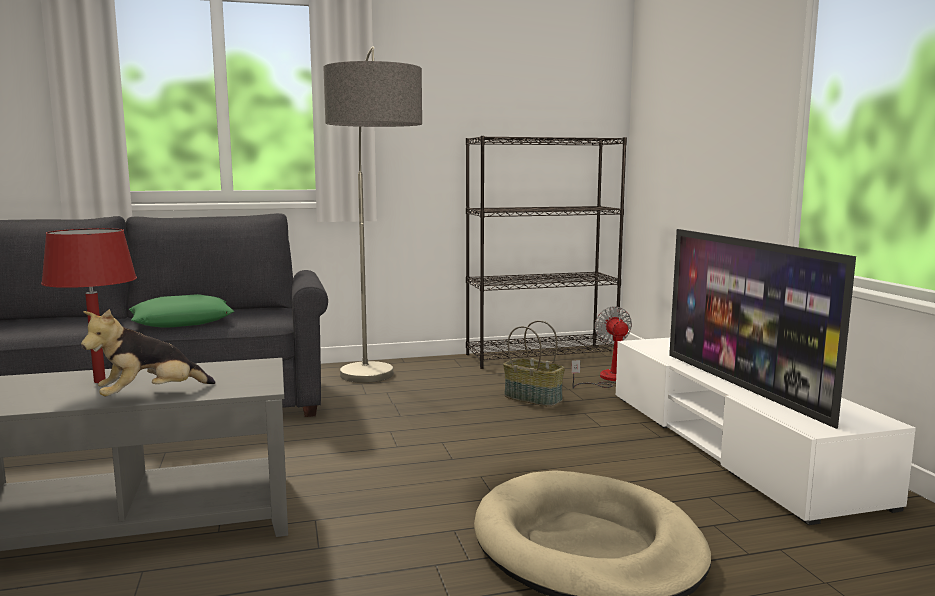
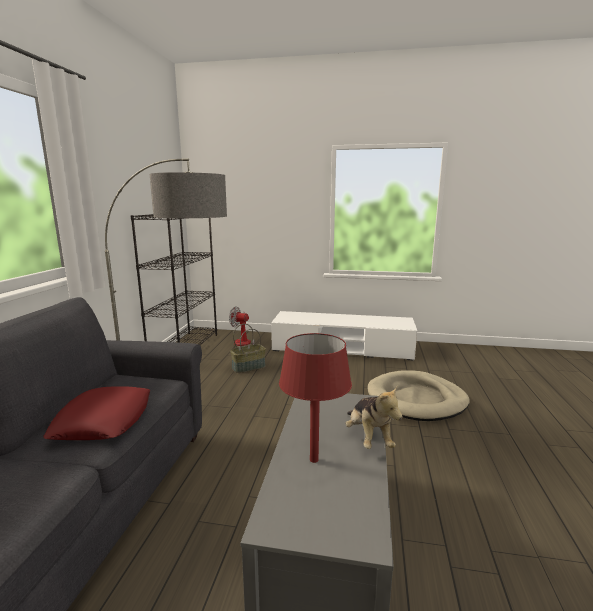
camera: 65 degrees left, 5 degrees up
green pillow [129,294,234,328] -> red pillow [43,386,151,440]
television [669,229,856,429] -> none

